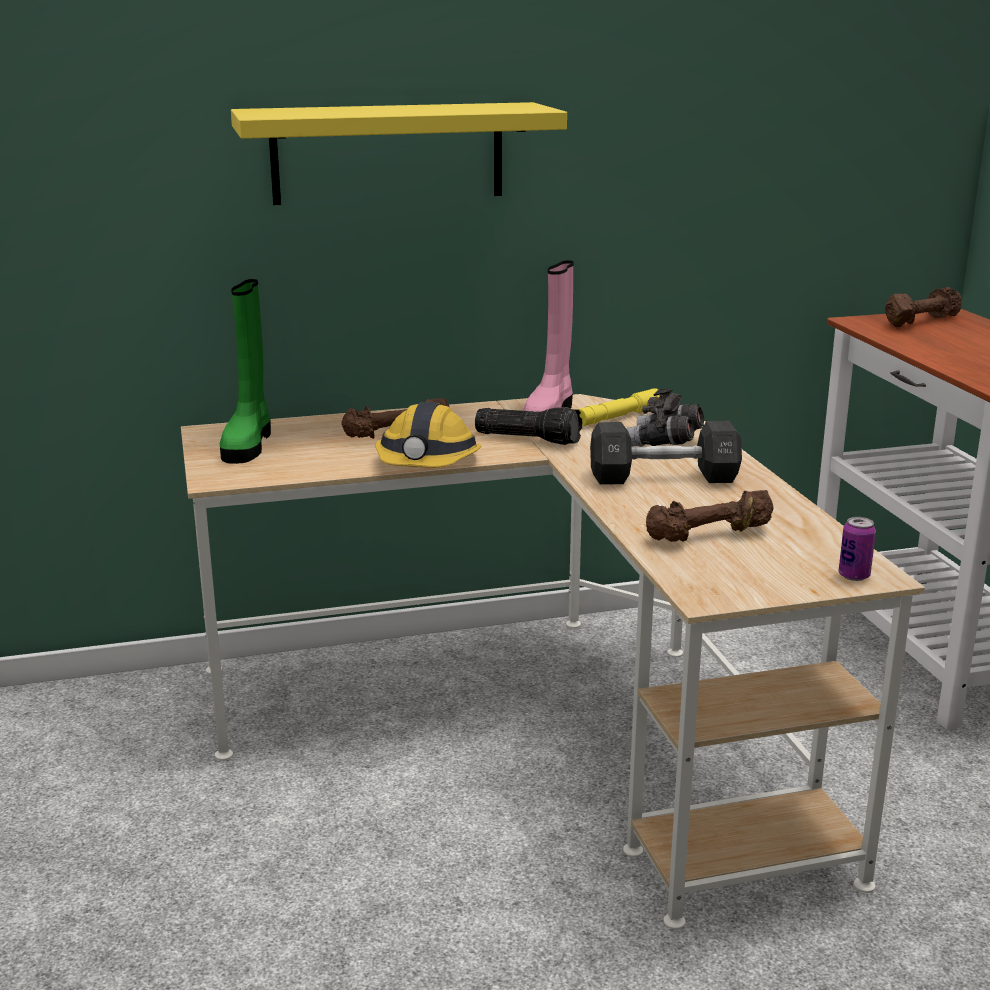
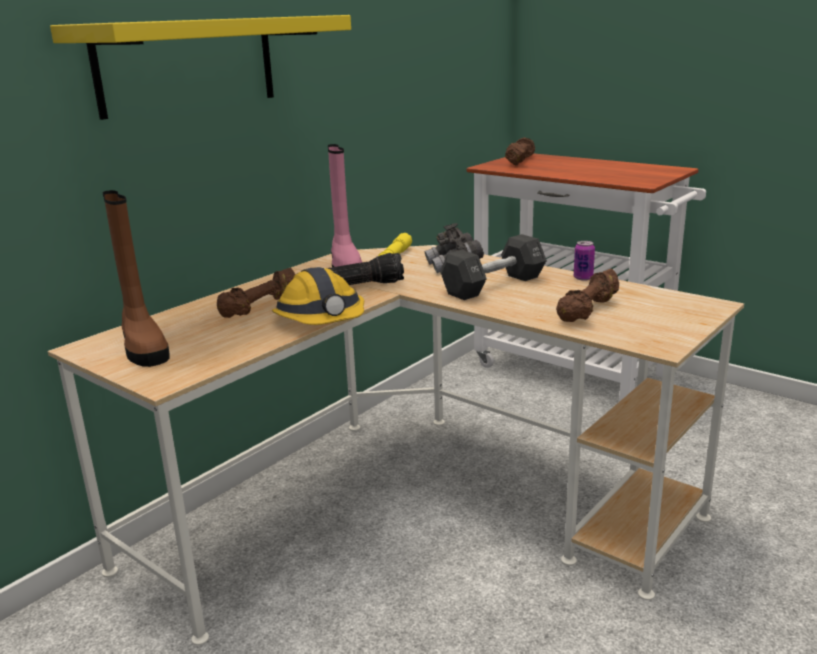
camera: 35 degrees left, 0 degrees up
green boot [220,279,271,464] -> brown boot [103,190,170,367]
can [839,517,876,581] -> can moved to [574,241,595,281]

